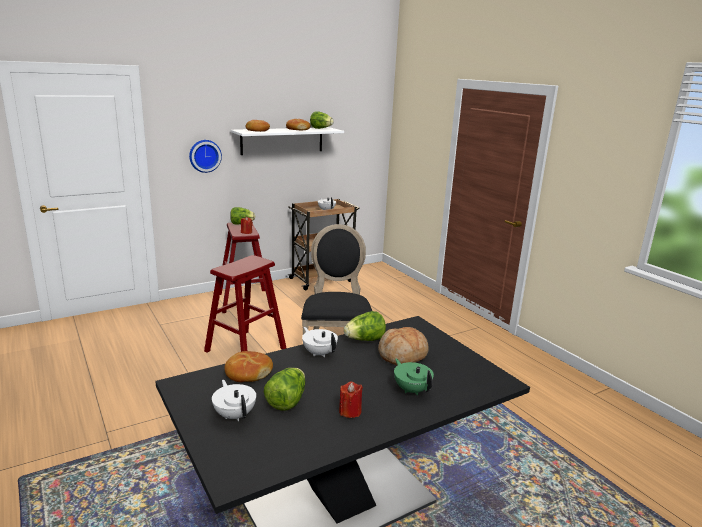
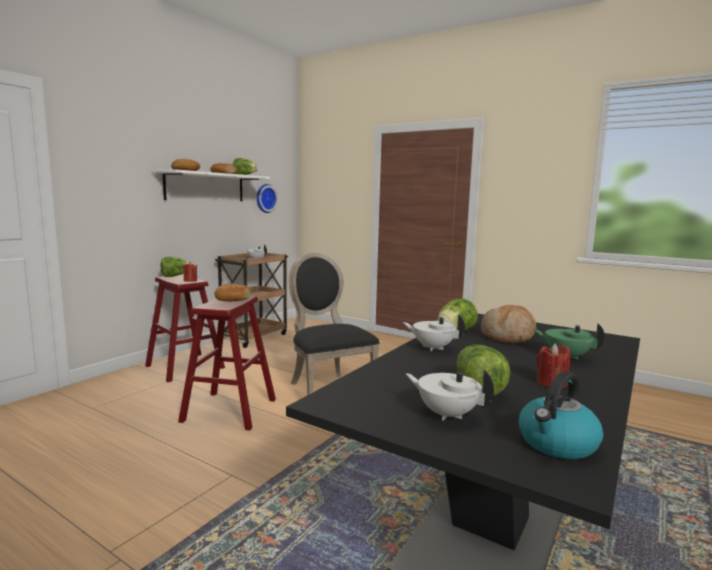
camera: 25 degrees left, 10 degrees down
wall clock [189,140,222,173] -> wall clock moved to [256,184,278,213]
bread [224,351,273,382] -> bread moved to [214,283,251,302]
none -> kettle [519,371,603,459]

